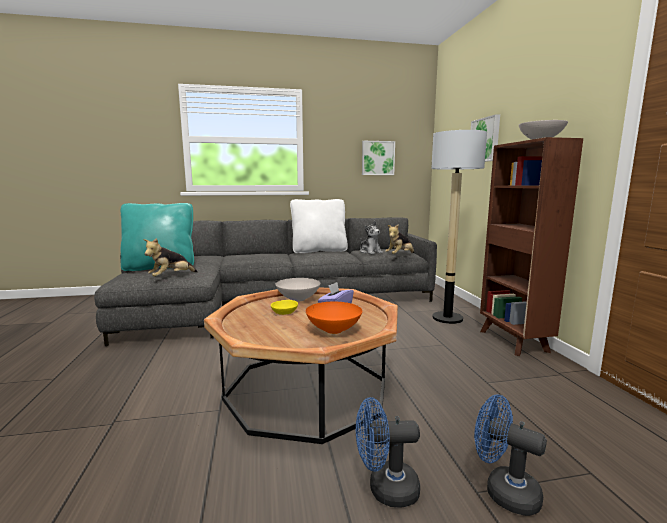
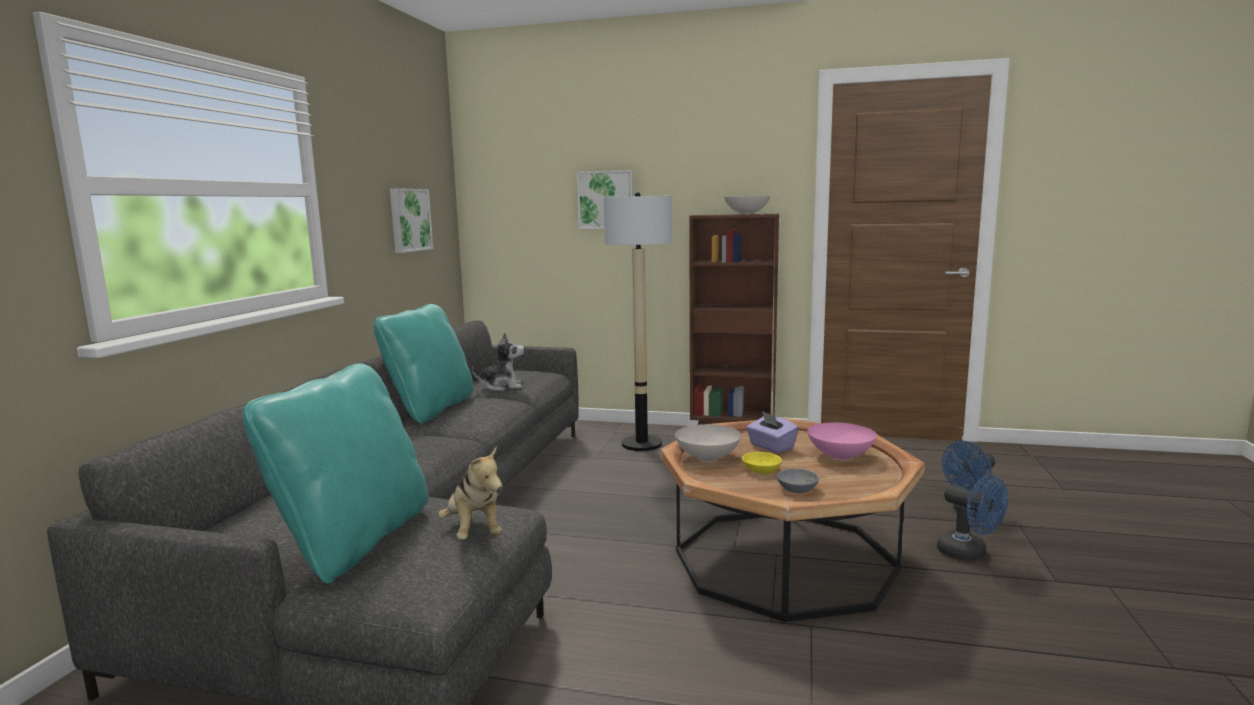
camera: 65 degrees left, 0 degrees up
white pillow [290,199,348,253] -> turquoise pillow [374,304,474,424]
orange bowl [306,302,362,334] -> pink bowl [807,423,877,460]
blue fan [356,397,420,508] -> blue fan turned 60 degrees counterclockwise [937,475,1008,561]
plush toy [385,224,414,254] -> none
none -> grey bowl [777,468,819,493]

